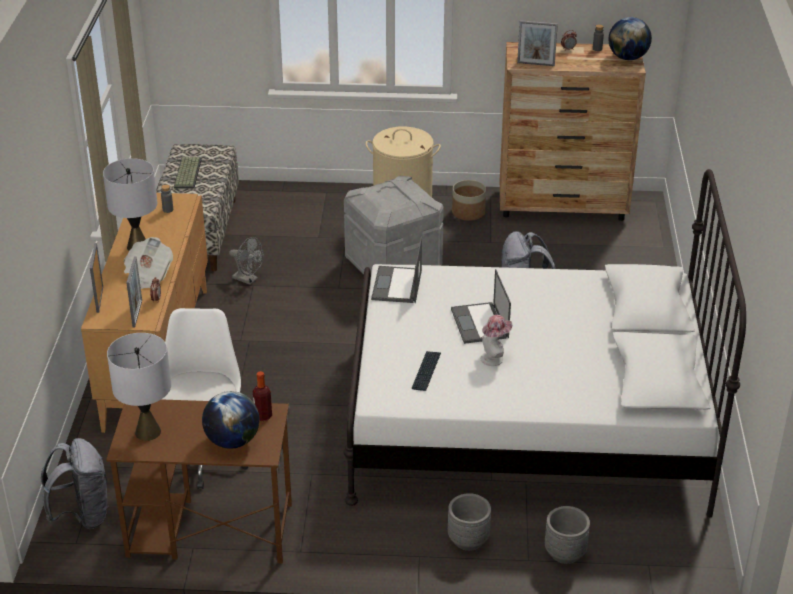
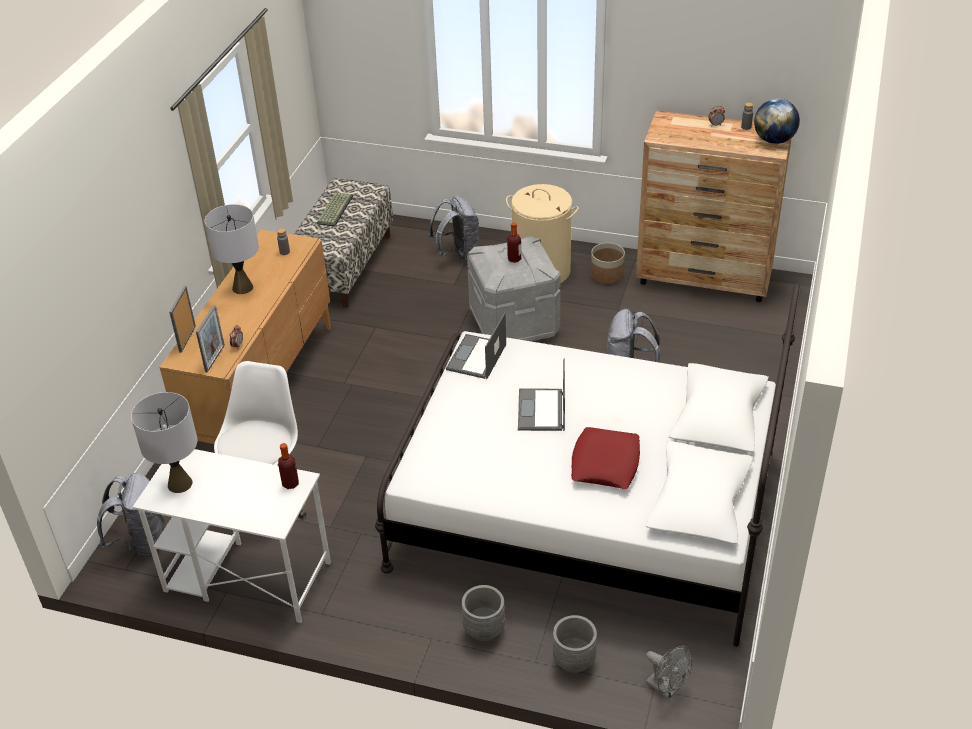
camera: 15 degrees right, 5 degrees up
brown desk [106,399,292,563] -> white desk [133,449,331,623]
newspaper [124,237,173,289] -> none
globe [202,391,260,449] -> none
grey fan [229,237,264,285] -> grey fan moved to [646,646,692,700]
keyboard [412,351,441,391] -> none
hat [481,315,513,366] -> none
picture frame [517,20,558,66] -> none
none -> grey backpack [429,196,480,263]
none -> bottle [507,222,521,263]
none -> red pillow [571,427,640,489]

